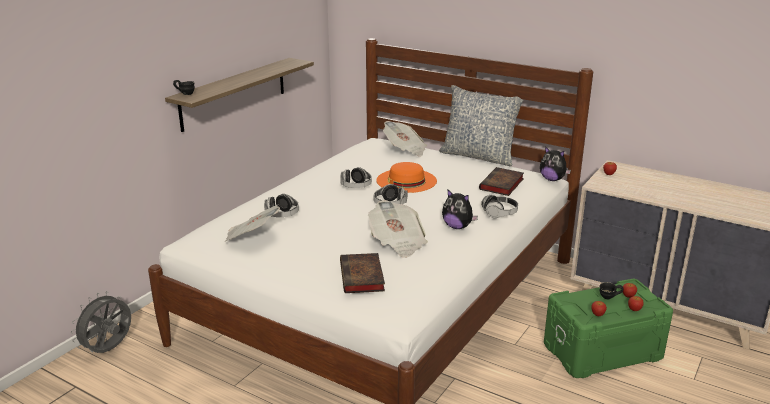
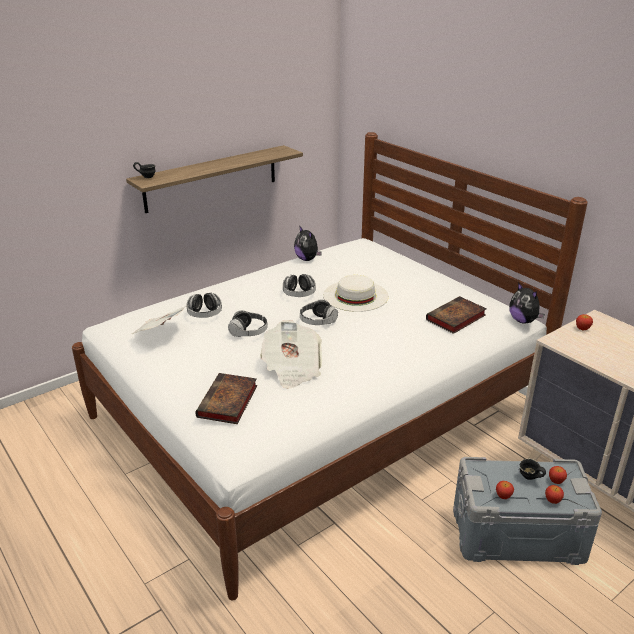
camera: 20 degrees right, 5 degrees up
grey fan [71,291,131,353] -> none
orange hat [376,162,437,193] -> white hat [323,275,389,312]
newspaper [383,121,427,157] -> none
pillow [439,85,524,166] -> none
plush toy [442,189,478,229] -> plush toy moved to [294,226,322,261]
headphones [481,195,518,218] -> headphones moved to [228,310,268,337]
green storage box [544,279,673,378] -> grey storage box [453,457,602,565]

